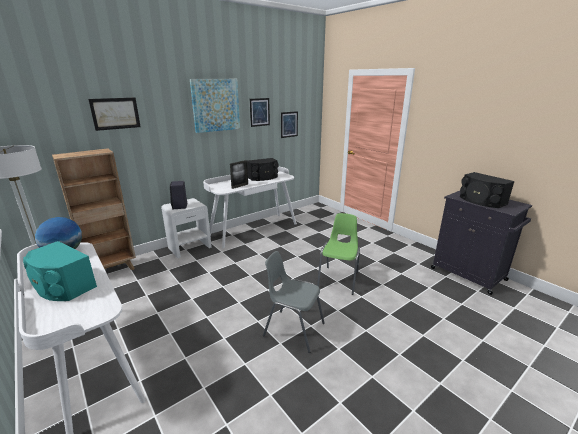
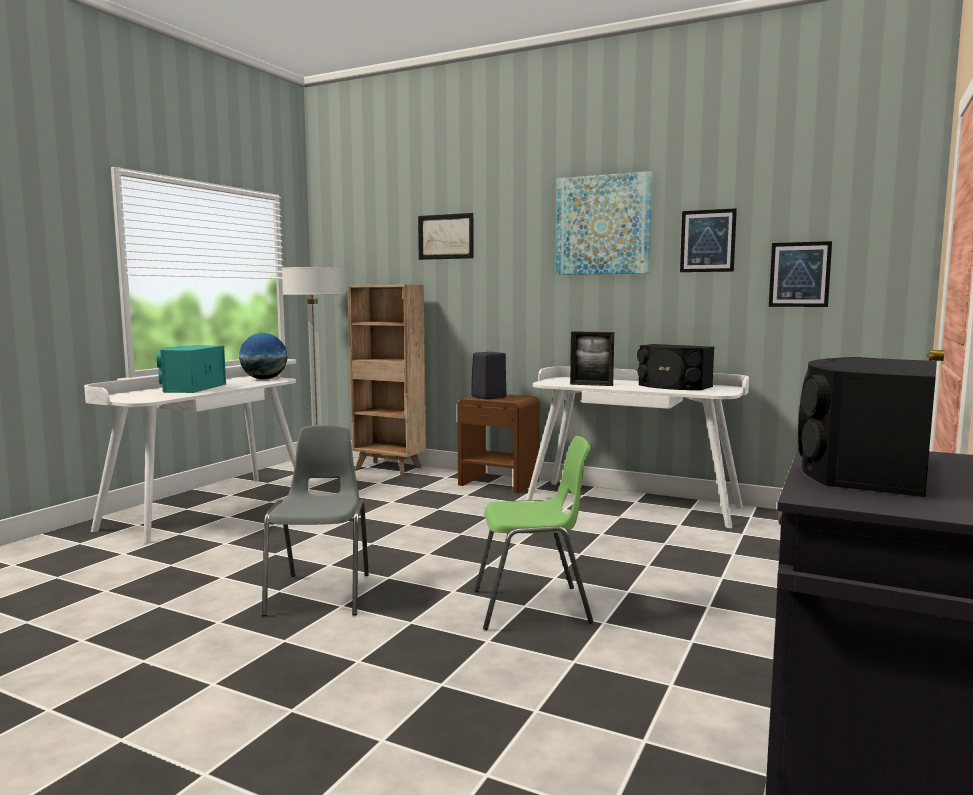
camera: 65 degrees right, 15 degrees down
white nightstand [161,198,212,258] -> brown nightstand [457,394,540,494]

